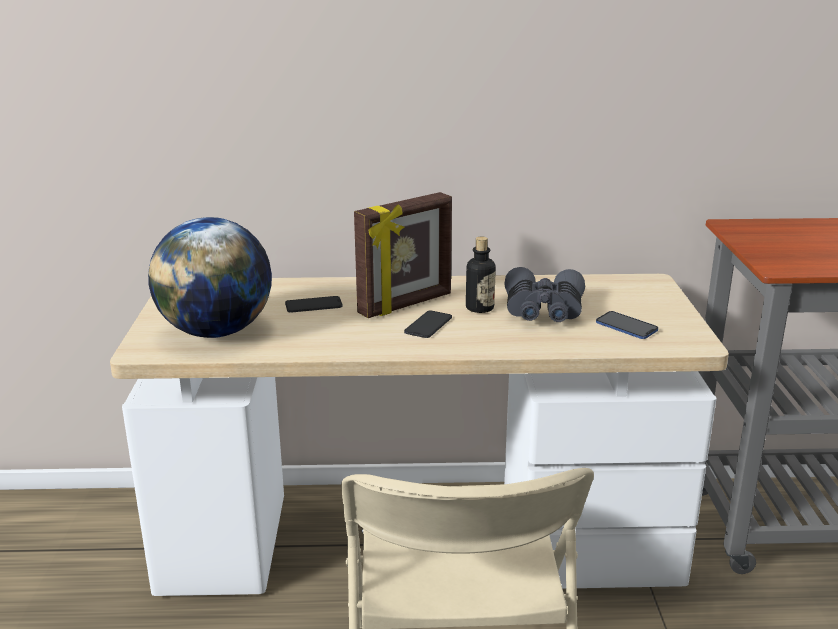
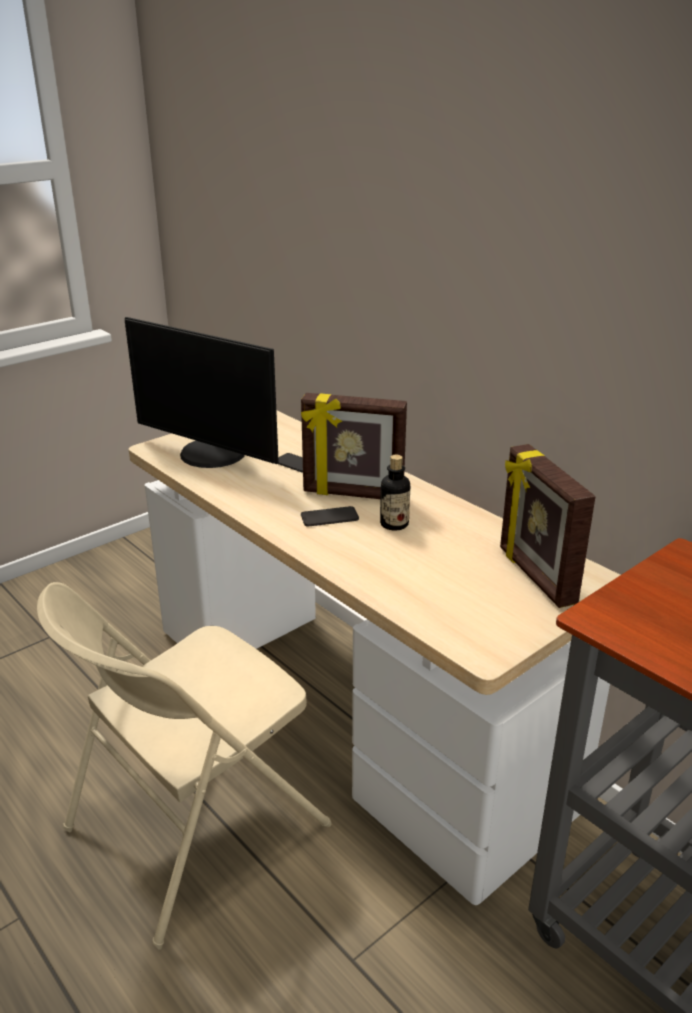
camera: 50 degrees right, 5 degrees up
globe [148,217,272,338] -> monitor [125,317,279,468]
grey binoculars [504,267,585,322] -> none
phone [596,311,658,339] -> none
none -> picture frame [500,444,595,608]

